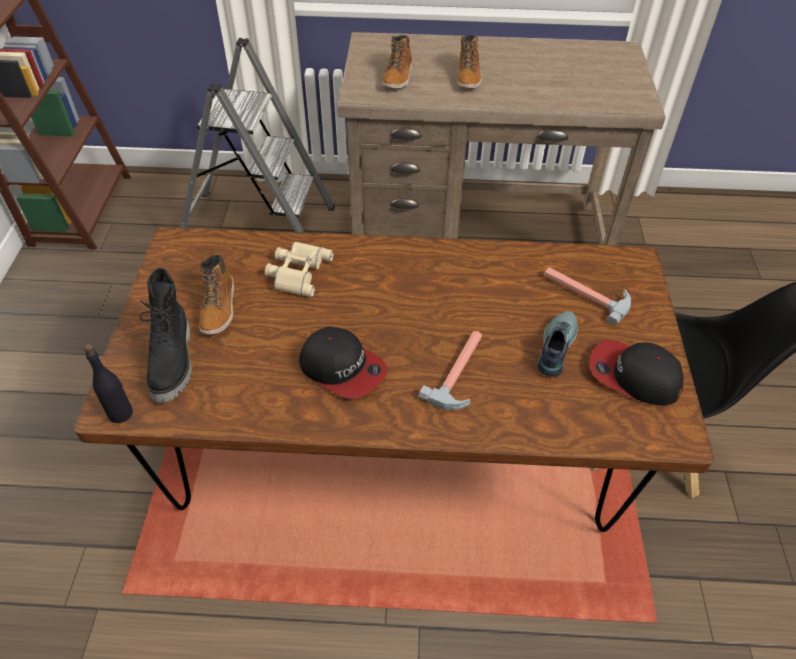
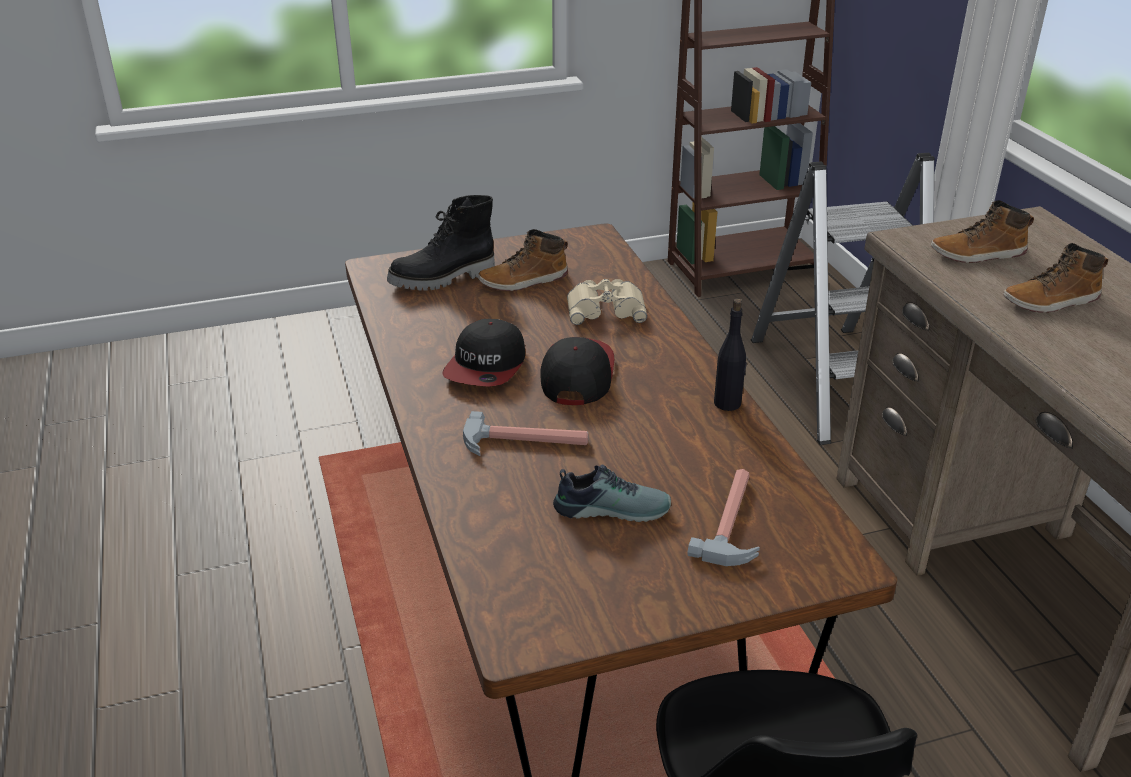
camera: 70 degrees right, 15 degrees down
black bottle [84,344,133,423] -> black bottle moved to [714,299,747,411]
cap [589,340,684,406] -> cap moved to [540,337,614,405]

